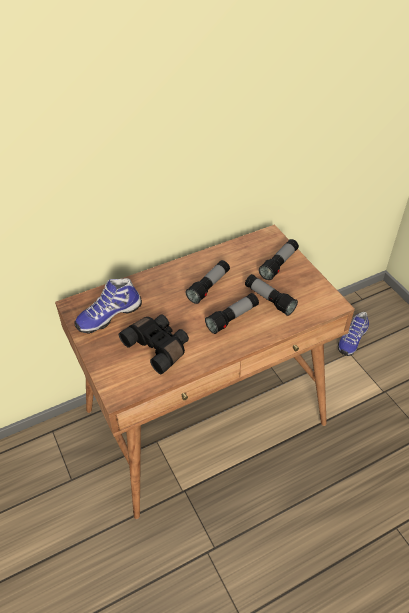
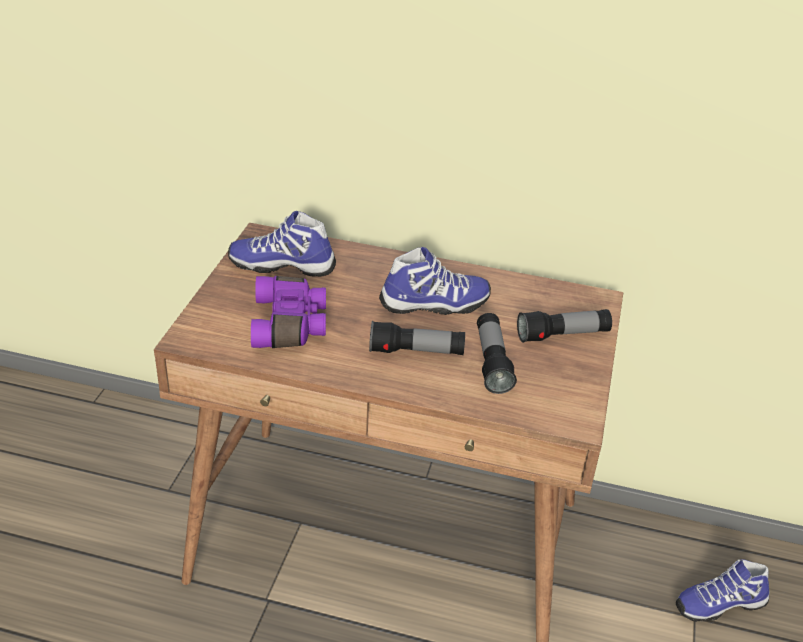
camera: 40 degrees right, 10 degrees down
black binoculars [119,314,189,374] -> purple binoculars [251,276,326,348]
flashlight [185,260,230,304] -> shoe [379,247,491,315]

